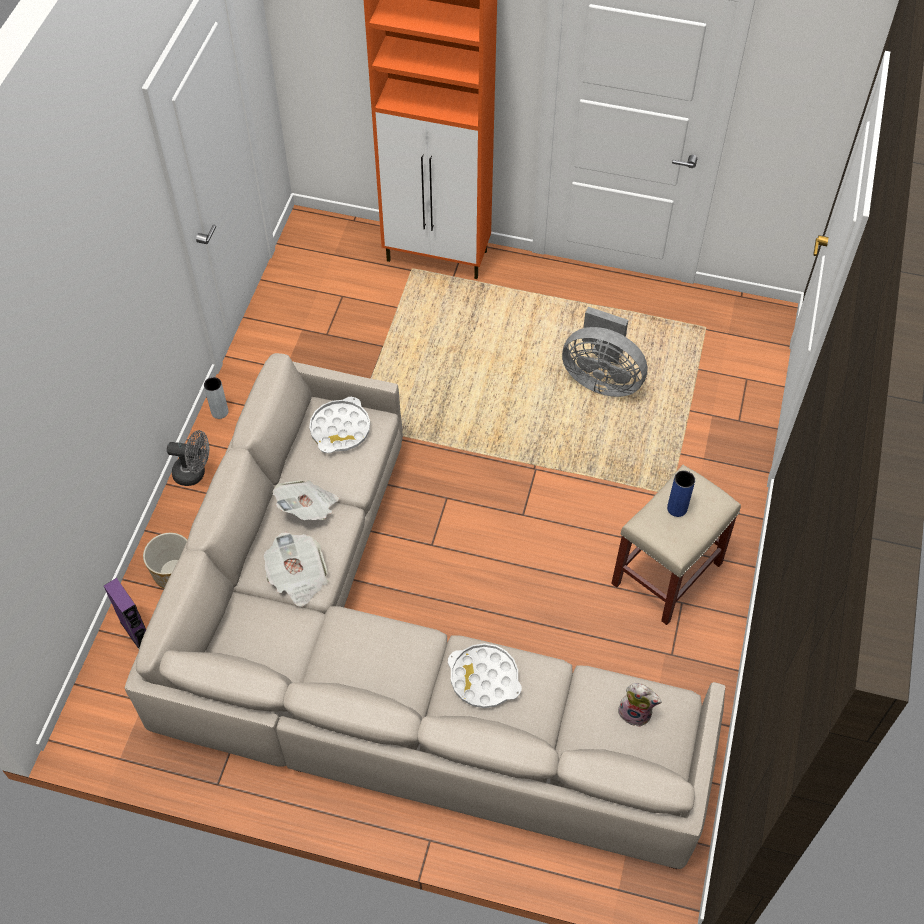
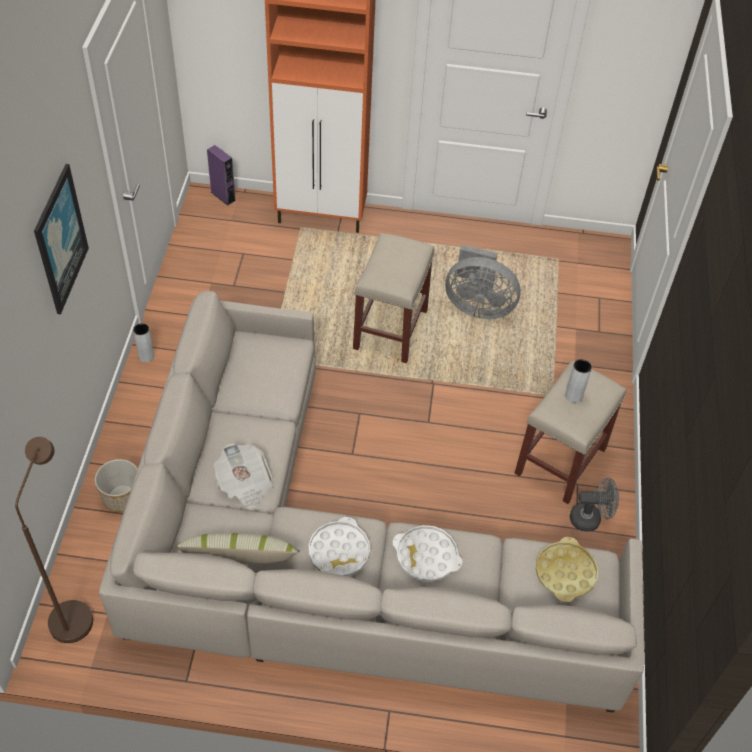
camera: 10 degrees left, 5 degrees down
purple speaker [104,578,146,649] -> purple speaker moved to [207,145,236,206]
grey fan [167,430,209,486] -> grey fan moved to [570,478,619,532]
newspaper [273,480,339,520] -> none
white tray [309,397,370,453] -> white tray moved to [309,517,370,576]
plush toy [618,683,662,727] -> yellow tray [536,537,598,602]
blue vase [667,470,695,517] -> grey vase [565,359,592,403]
none -> brown floor lamp [15,437,93,643]
none -> picture [34,164,89,314]
none -> pillow [175,533,300,564]
none -> beige stool [353,233,434,363]

